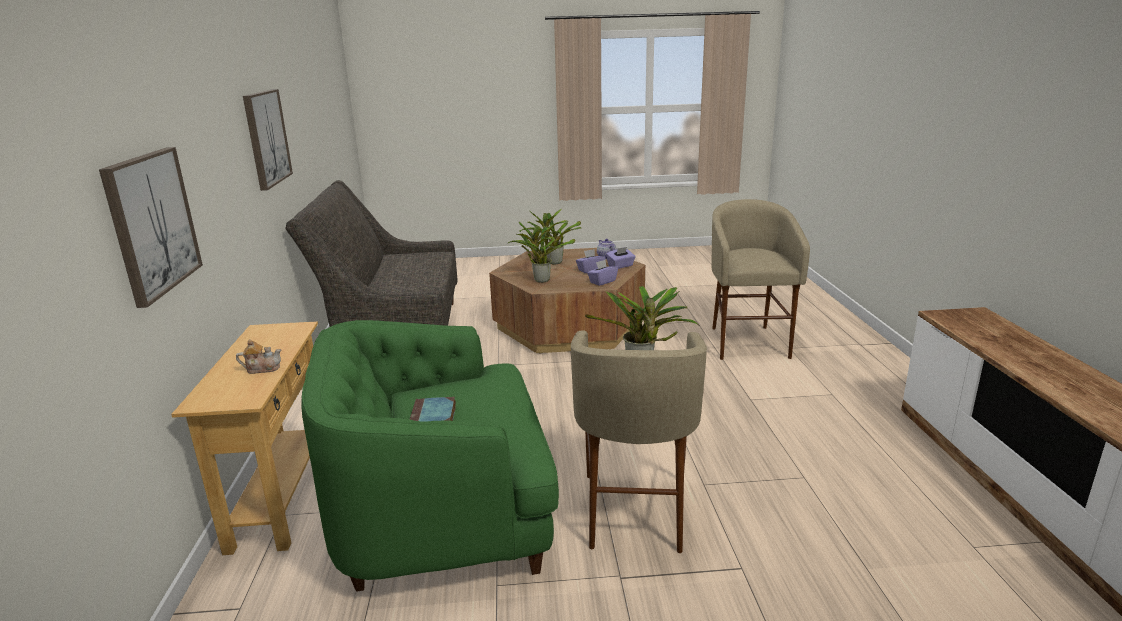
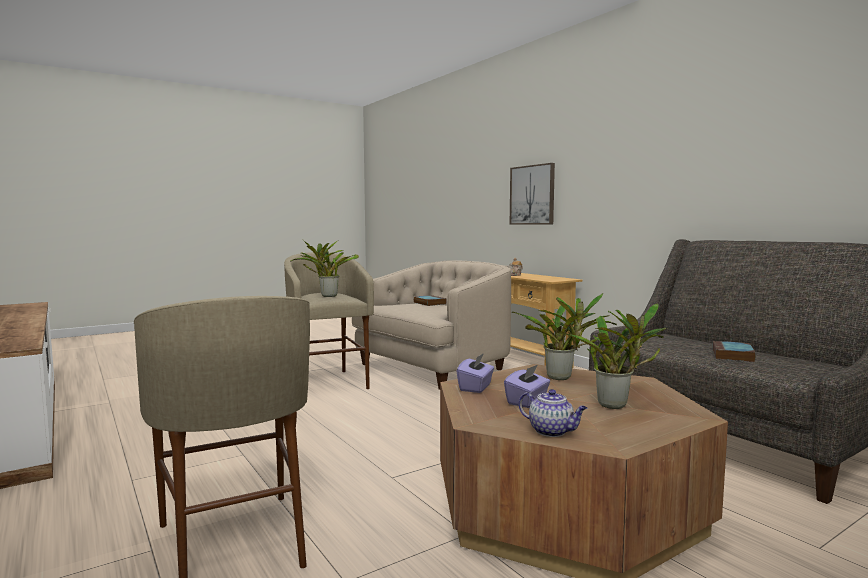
camera: 150 degrees right, 15 degrees down
picture [243,89,293,191] -> none
green armchair [301,320,559,592] -> beige armchair [352,261,511,390]
purple tissue box [606,247,635,269] -> none
none -> book [713,341,756,362]

